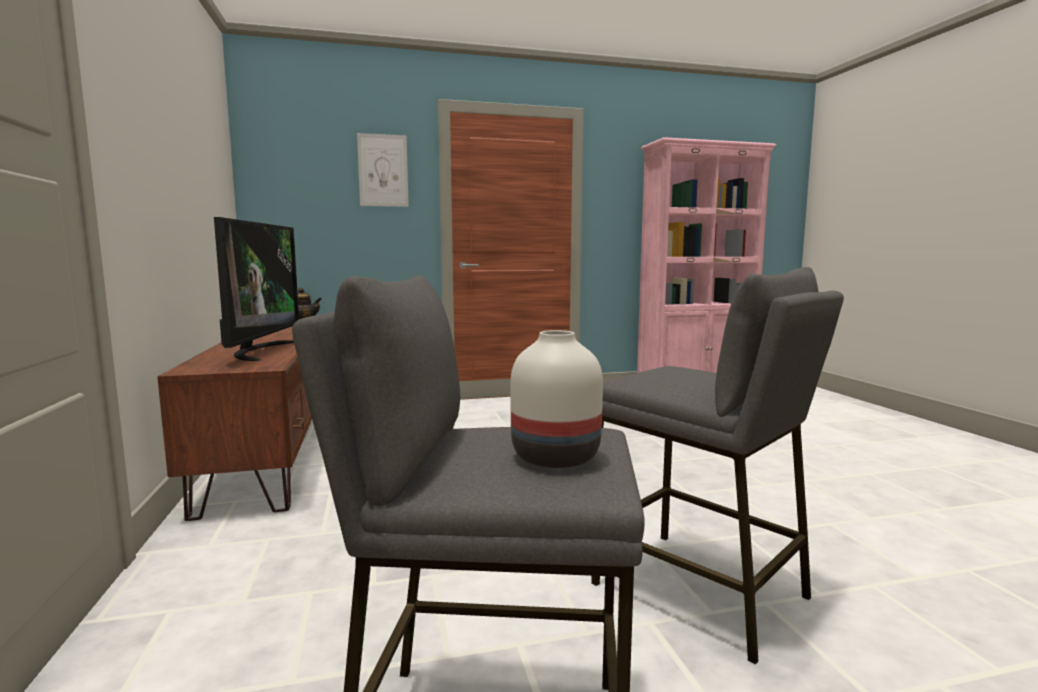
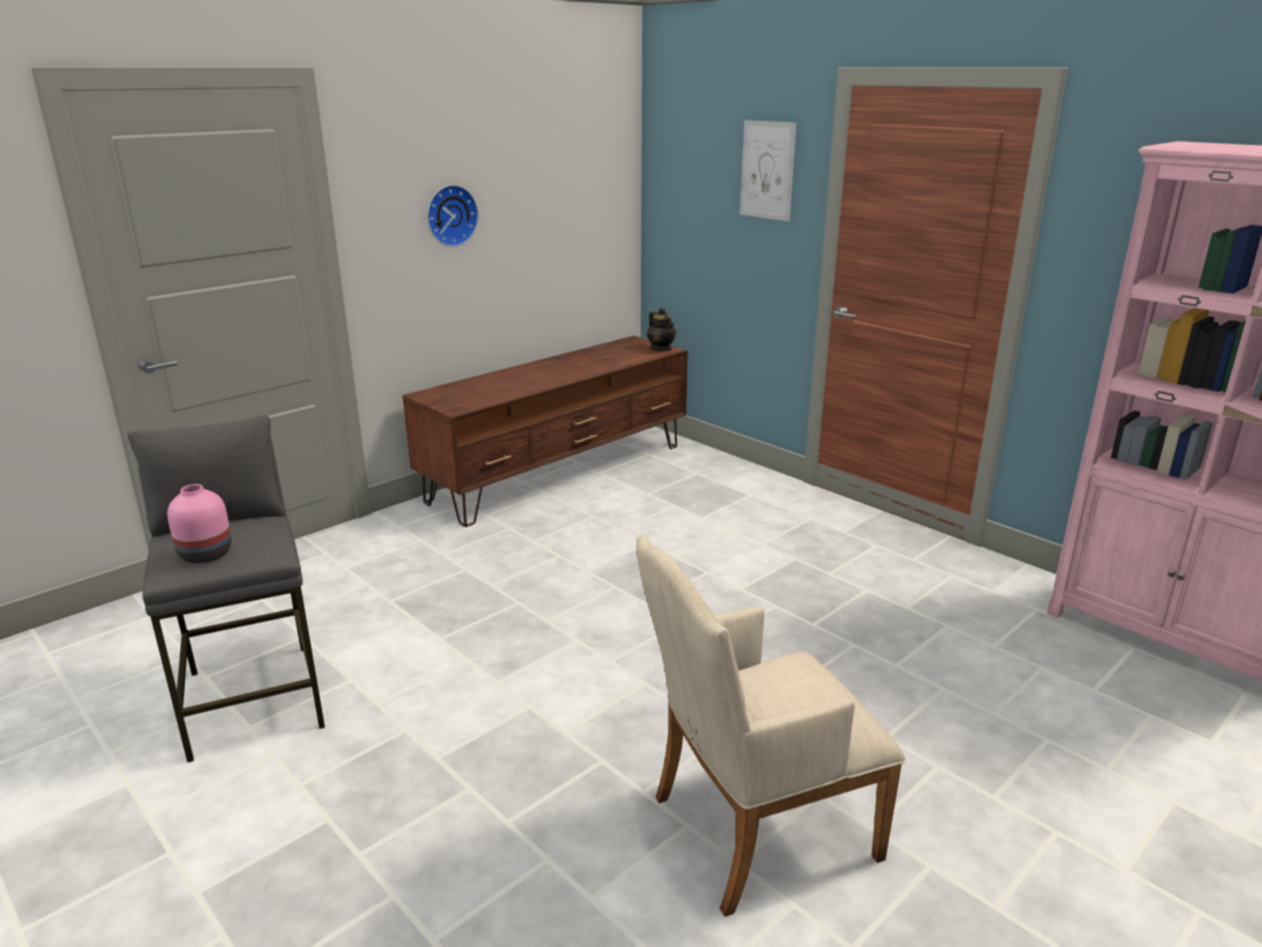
camera: 60 degrees right, 15 degrees up
television [214,217,299,361] -> none
white vase [511,330,603,468] -> pink vase [167,484,232,563]
grey stool [591,267,844,665] -> none
none -> wall clock [427,185,479,247]
none -> beige armchair [636,535,906,917]

